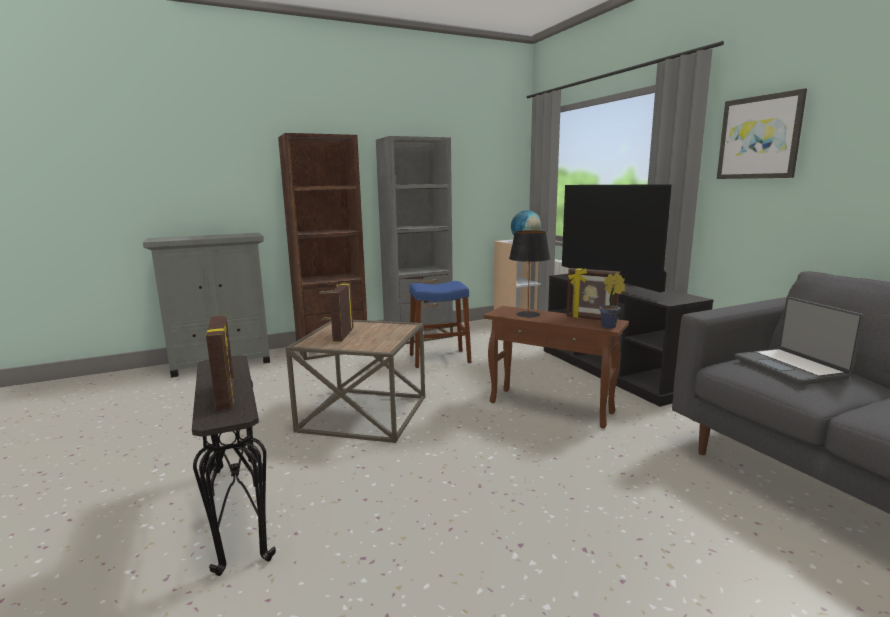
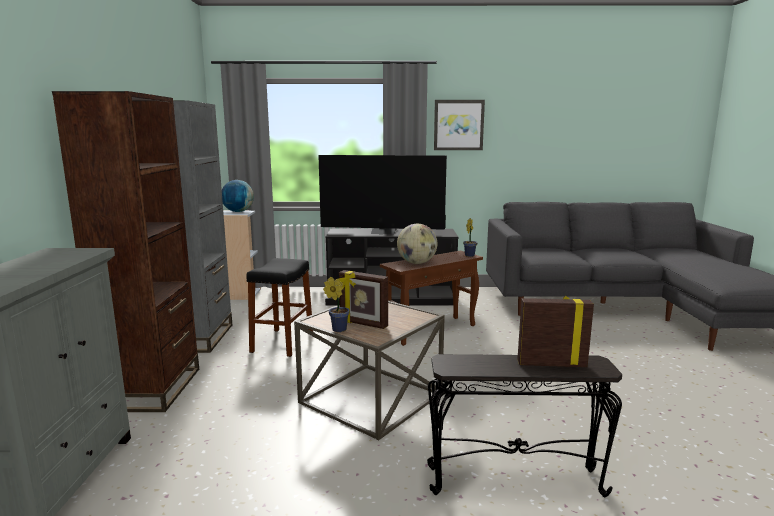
camera: 65 degrees left, 0 degrees up
blue stool [409,281,471,368] -> black stool [246,258,313,357]
black table lamp [509,230,550,318] -> globe [397,224,437,264]
picture frame [566,268,620,320] -> none
laptop [735,297,864,385] -> none
none -> potted plant [323,277,350,332]

